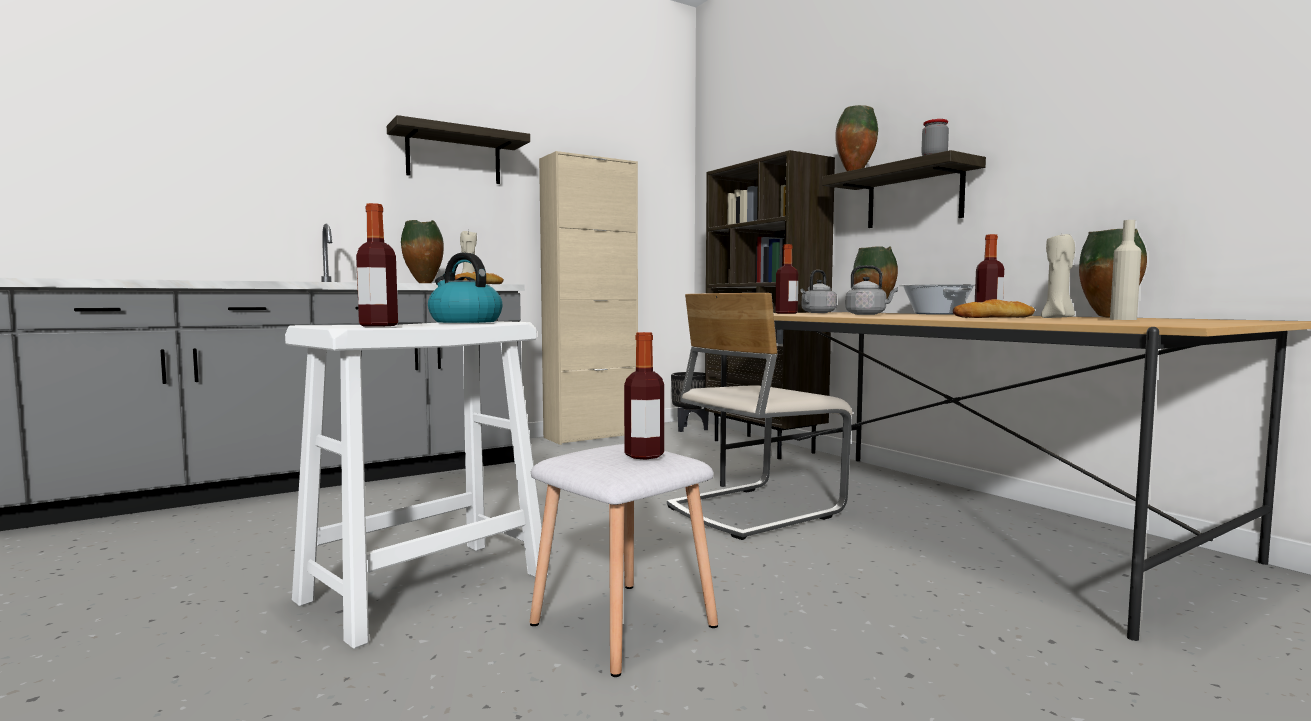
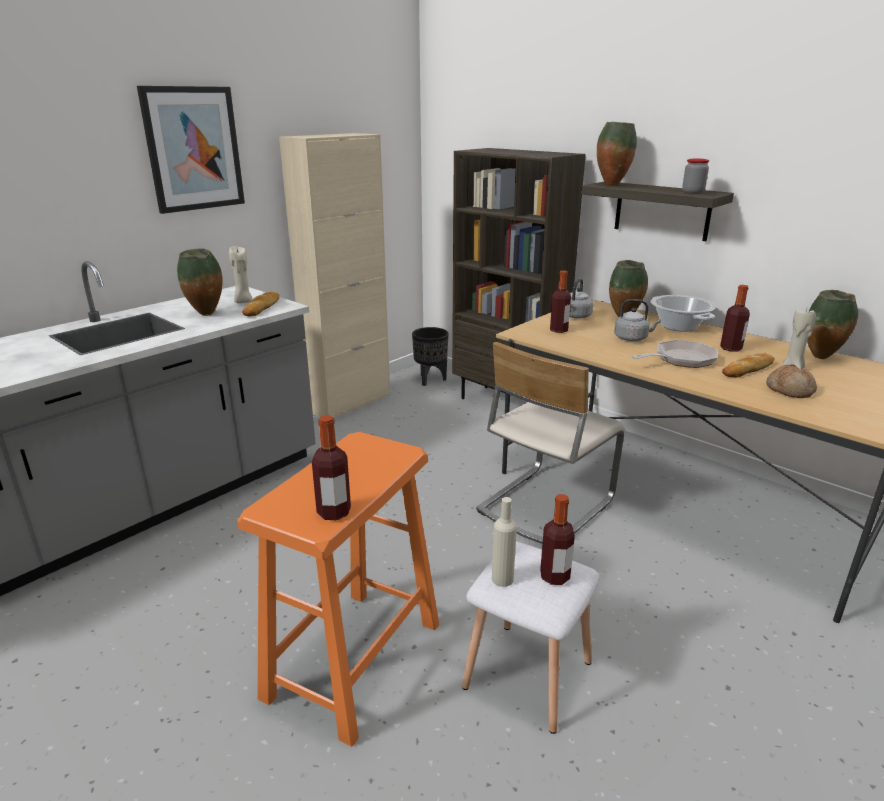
camera: 15 degrees left, 20 degrees up
white stool [285,321,548,649] -> orange stool [237,432,439,746]
shelf [387,115,530,184] -> picture [137,86,245,214]
kettle [428,253,503,323] -> none
beige bottle [1110,220,1141,320] -> beige bottle moved to [492,497,517,587]
none -> frying pan [631,340,718,368]
none -> bread [766,364,817,398]

